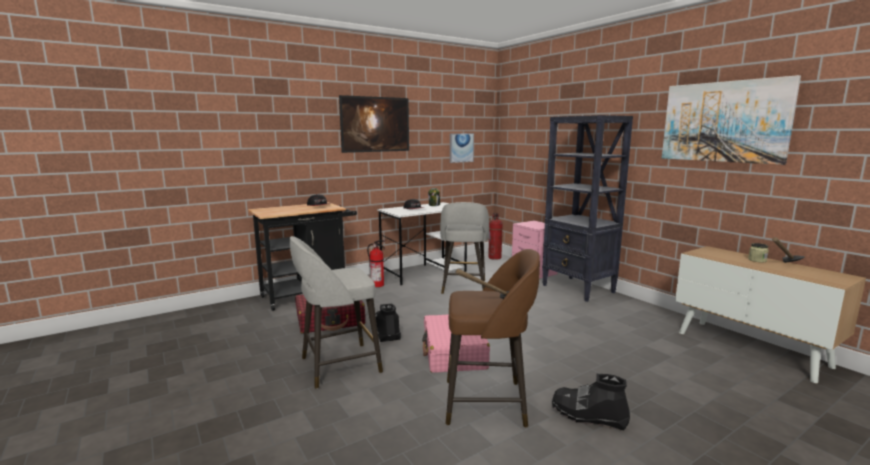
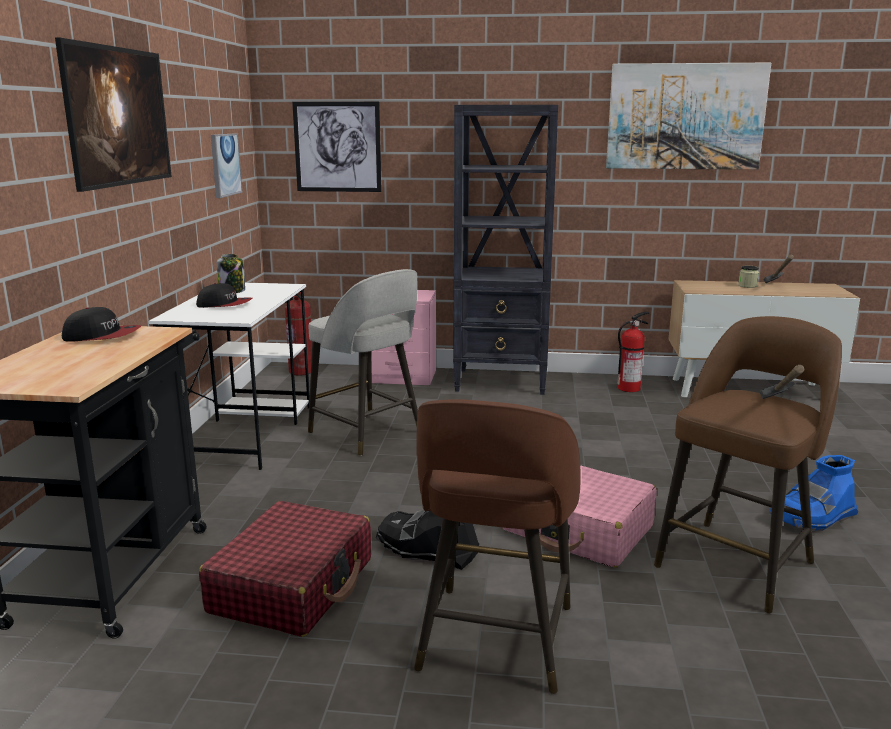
camera: 50 degrees left, 5 degrees up
grey stool [290,236,383,389] -> brown stool [414,399,581,694]
fire extinguisher [367,240,385,287] -> fire extinguisher moved to [617,311,650,392]
black boot [552,374,630,431] -> blue boot [769,455,858,531]
none -> picture [292,102,382,192]

